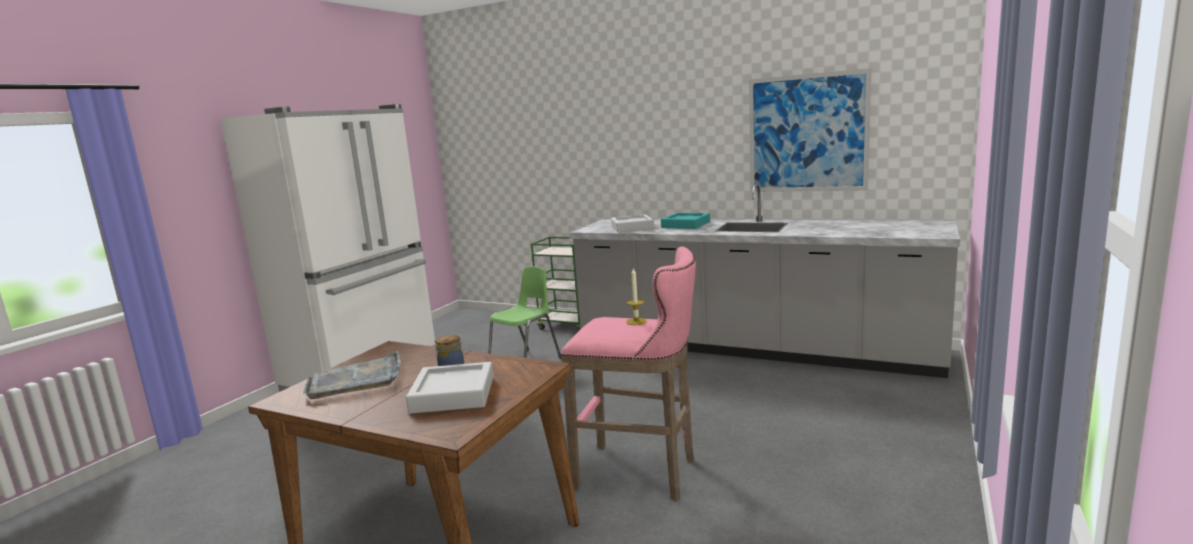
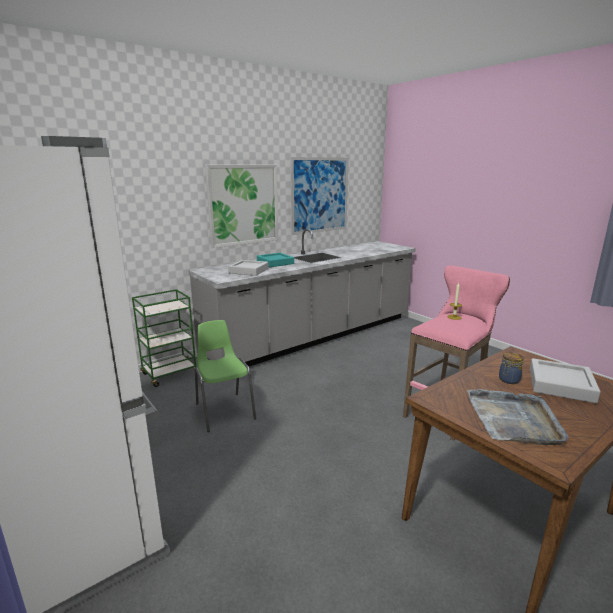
camera: 65 degrees left, 5 degrees up
none -> picture [205,165,278,248]

